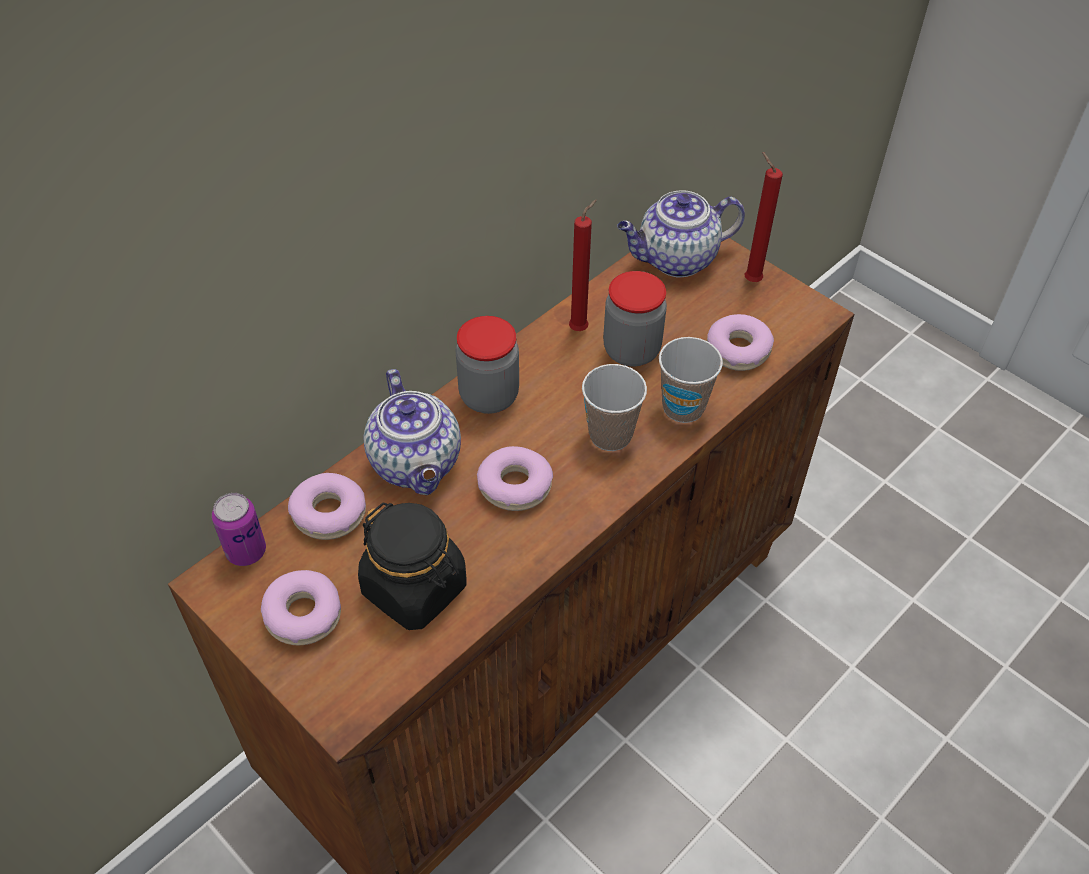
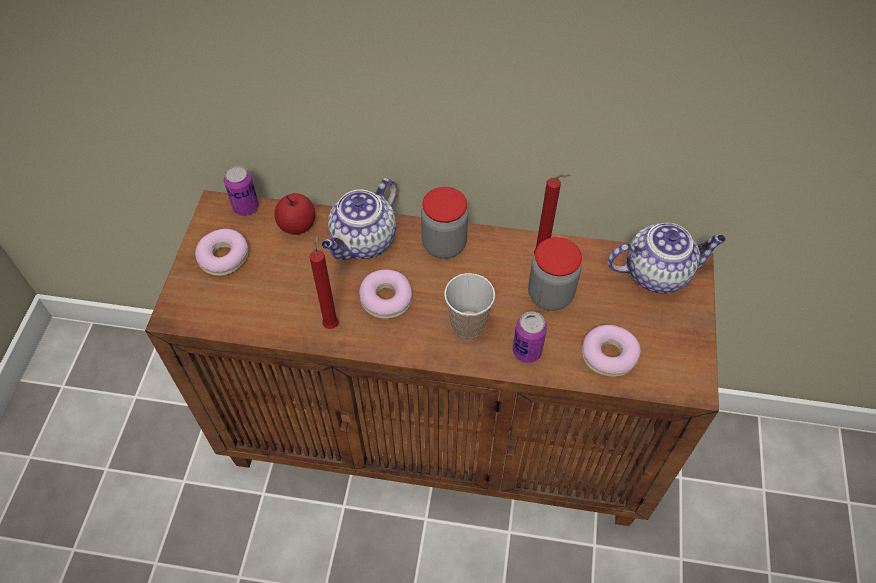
camera: 55 degrees right, 5 degrees up
donut [288,473,366,540] -> apple [274,193,315,235]
black jar [358,502,467,630] -> none
teapot [617,190,745,277] -> teapot turned 135 degrees clockwise [607,223,726,293]
cup [659,337,723,423] -> can [513,311,547,363]
red candle [745,152,783,282] -> red candle moved to [310,235,339,329]

